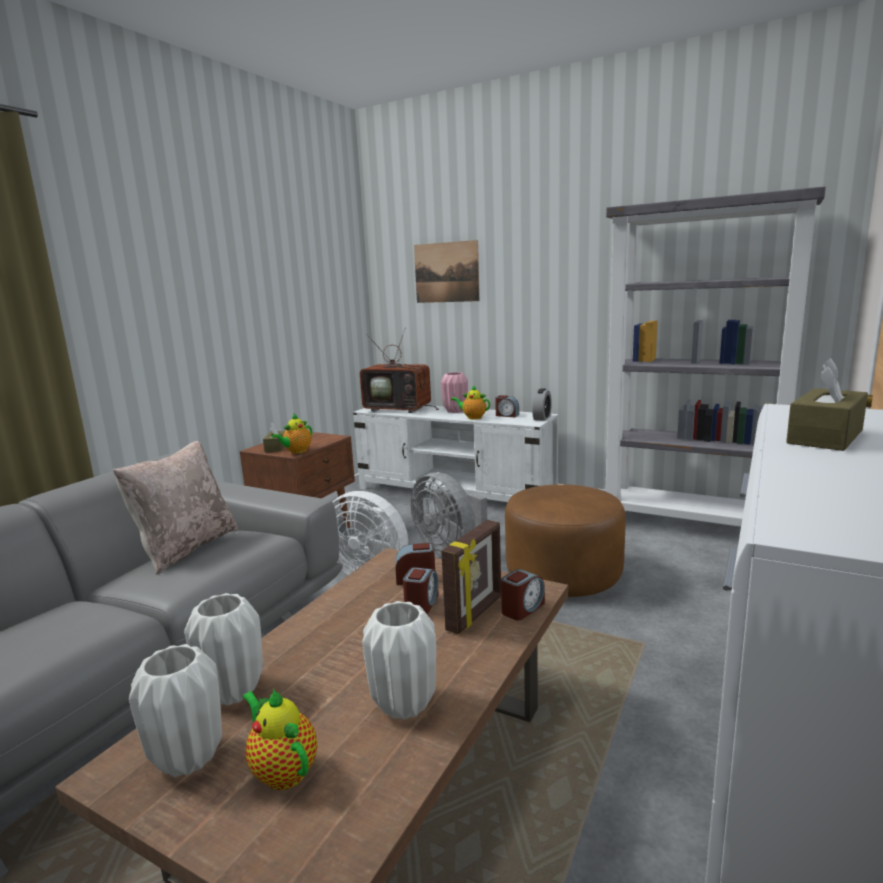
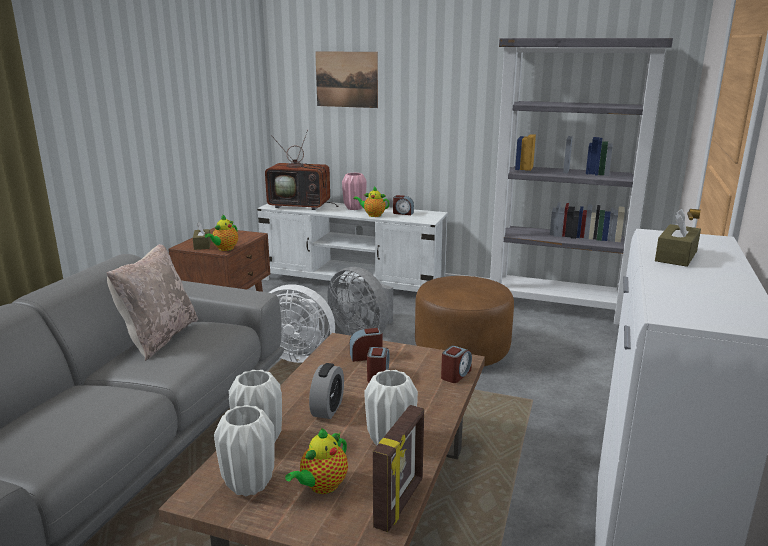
camera: 10 degrees left, 5 degrees up
teapot [242,689,317,790] -> teapot turned 90 degrees counterclockwise [285,428,348,494]
picture frame [441,520,501,634] -> picture frame moved to [373,405,424,532]
alarm clock [532,389,552,421] -> alarm clock moved to [309,363,344,419]

